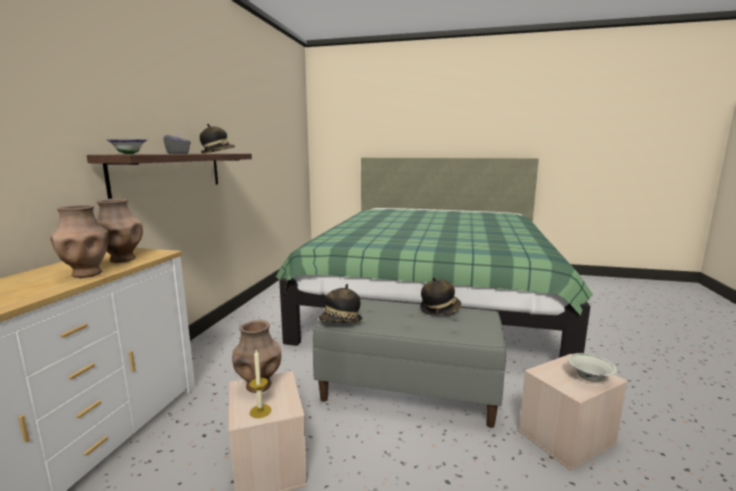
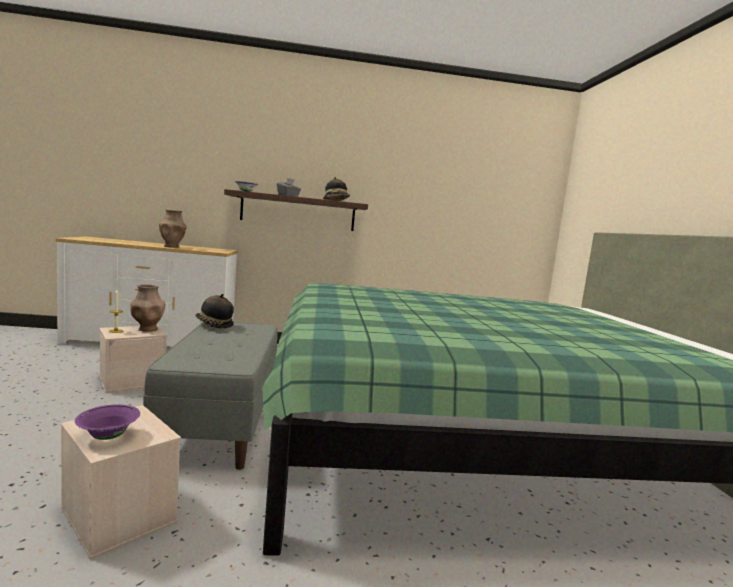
camera: 70 degrees right, 5 degrees down
brown vase [97,199,143,263] -> none
hat [420,277,461,316] -> none
white bowl [568,353,617,382] -> purple bowl [75,404,140,440]

